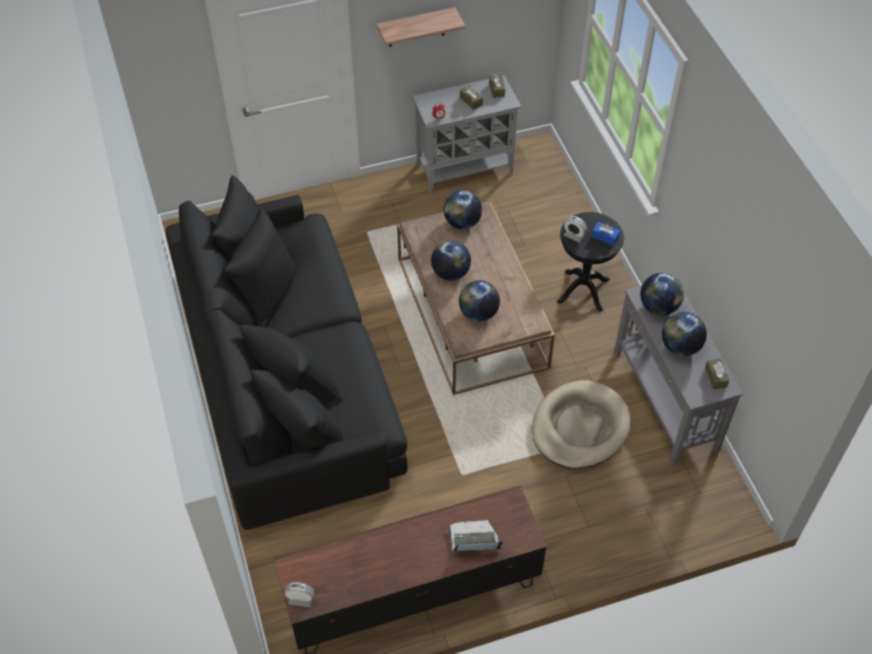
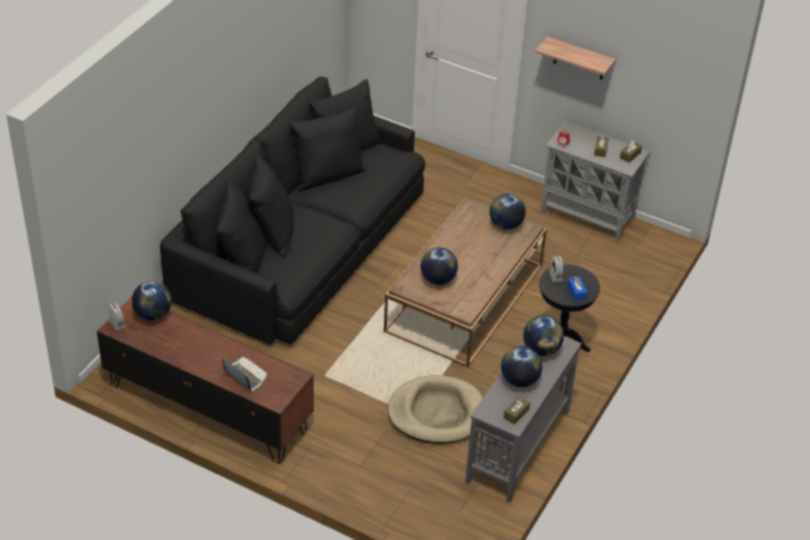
camera: 45 degrees right, 10 degrees down
globe [431,240,471,281] -> globe moved to [132,281,172,321]

